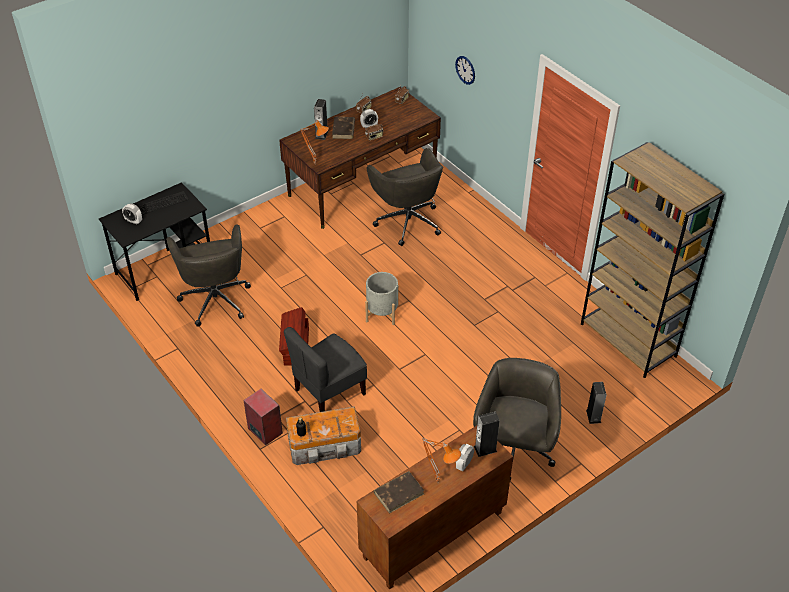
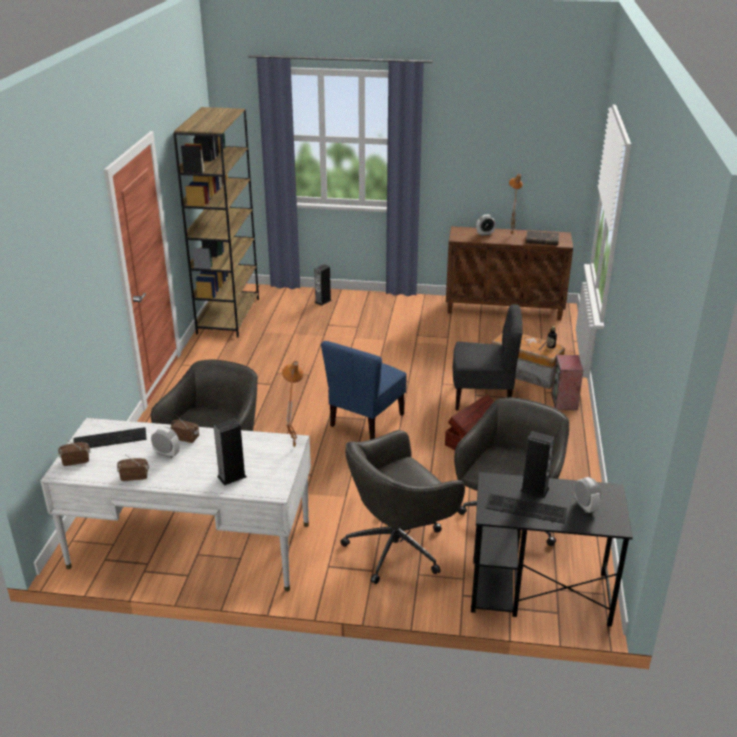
camera: 135 degrees left, 15 degrees down
brown desk [279,87,441,229] -> white desk [41,418,311,591]
brown book [332,117,355,139] -> none
grey planter [365,272,399,325] -> blue chair [321,341,407,440]
wall clock [455,56,475,85] -> none
grey office chair [473,358,561,481] -> grey office chair moved to [340,430,465,584]
speaker [474,412,500,457] -> speaker moved to [520,431,554,498]
none -> keyboard [74,427,147,448]

